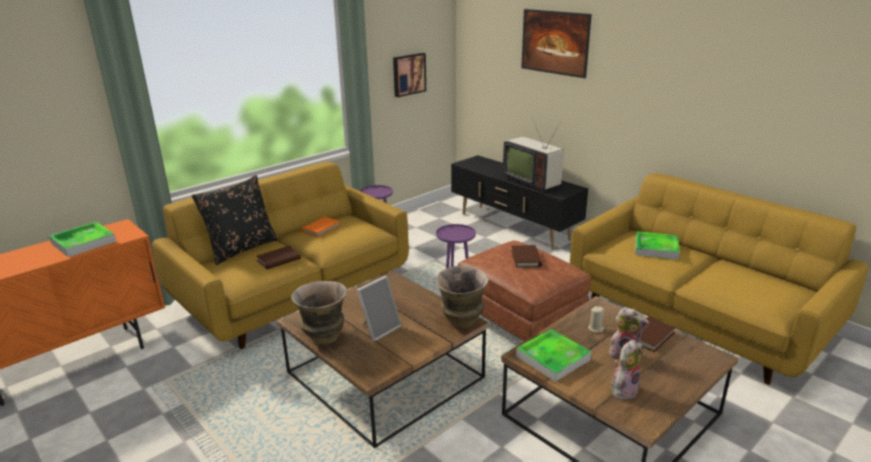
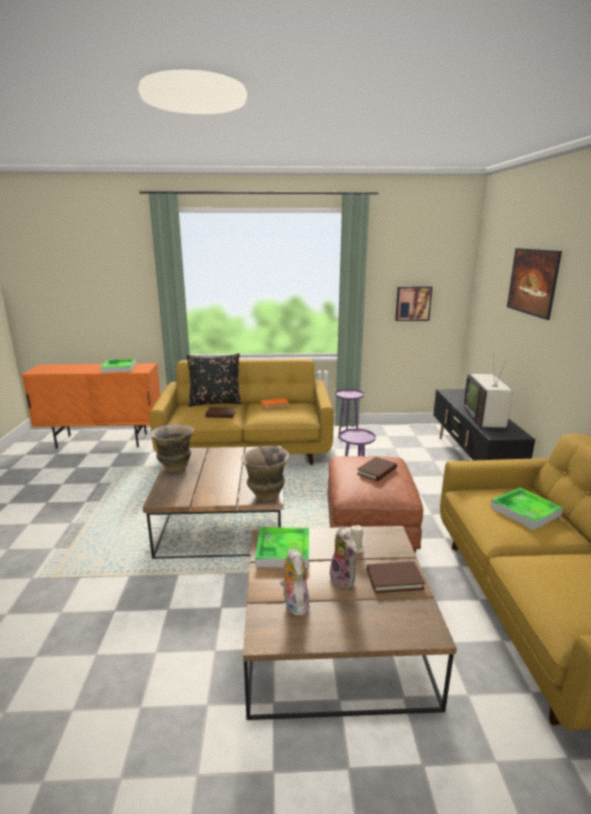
camera: 40 degrees right, 5 degrees down
picture frame [357,276,402,341] -> none
plush toy [612,340,643,400] -> plush toy turned 105 degrees counterclockwise [280,549,309,616]

